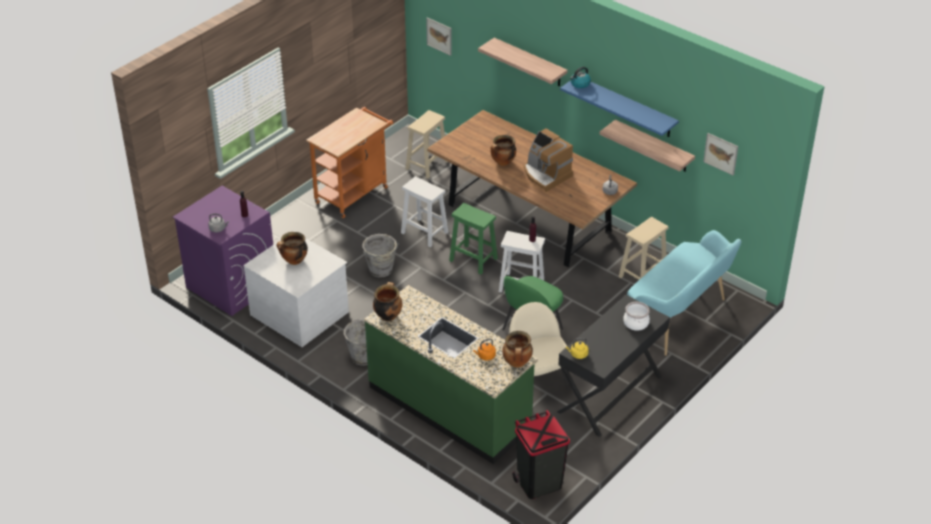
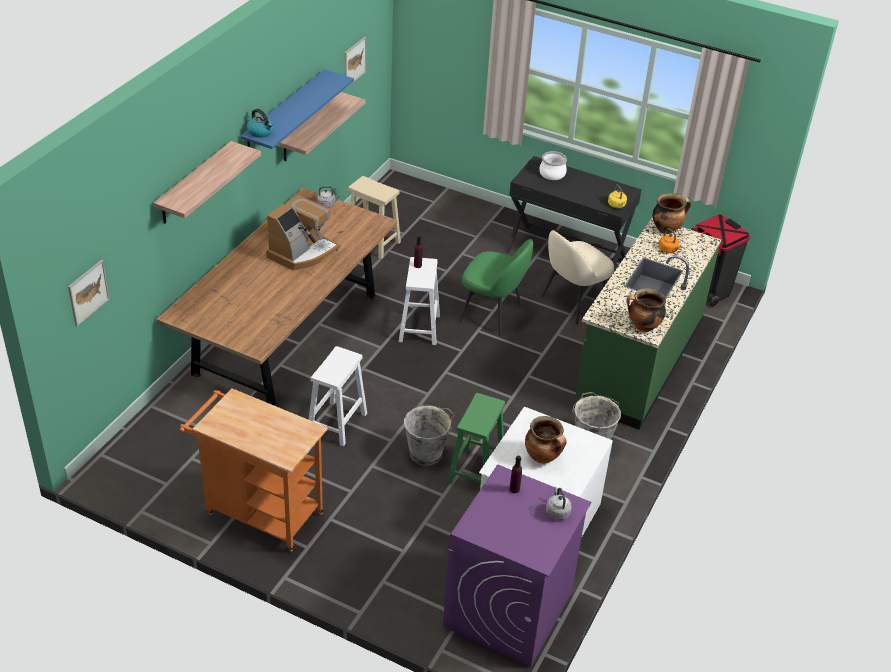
camera: 105 degrees left, 0 degrees up
beige stool [406,110,448,179] -> none
green stool [449,203,498,275] -> green stool moved to [447,393,505,484]
cooking pot [490,135,516,166] -> none
turquoise bench [627,230,741,356] -> none

